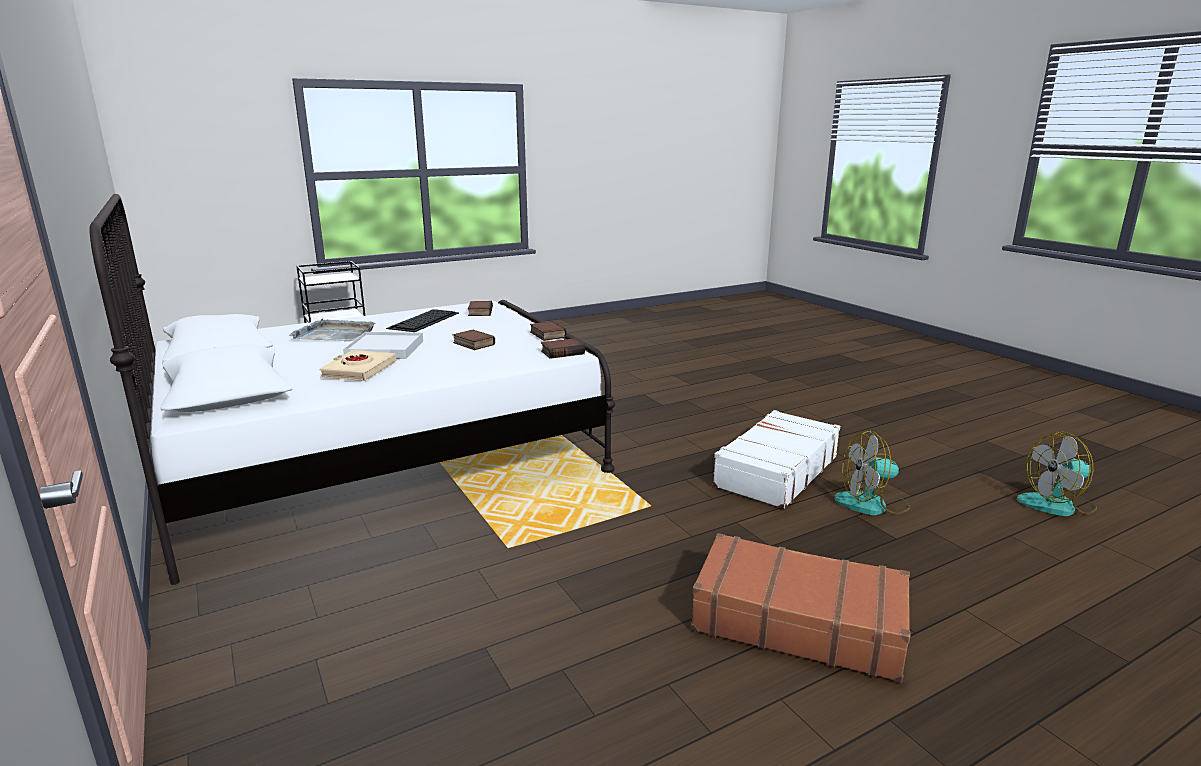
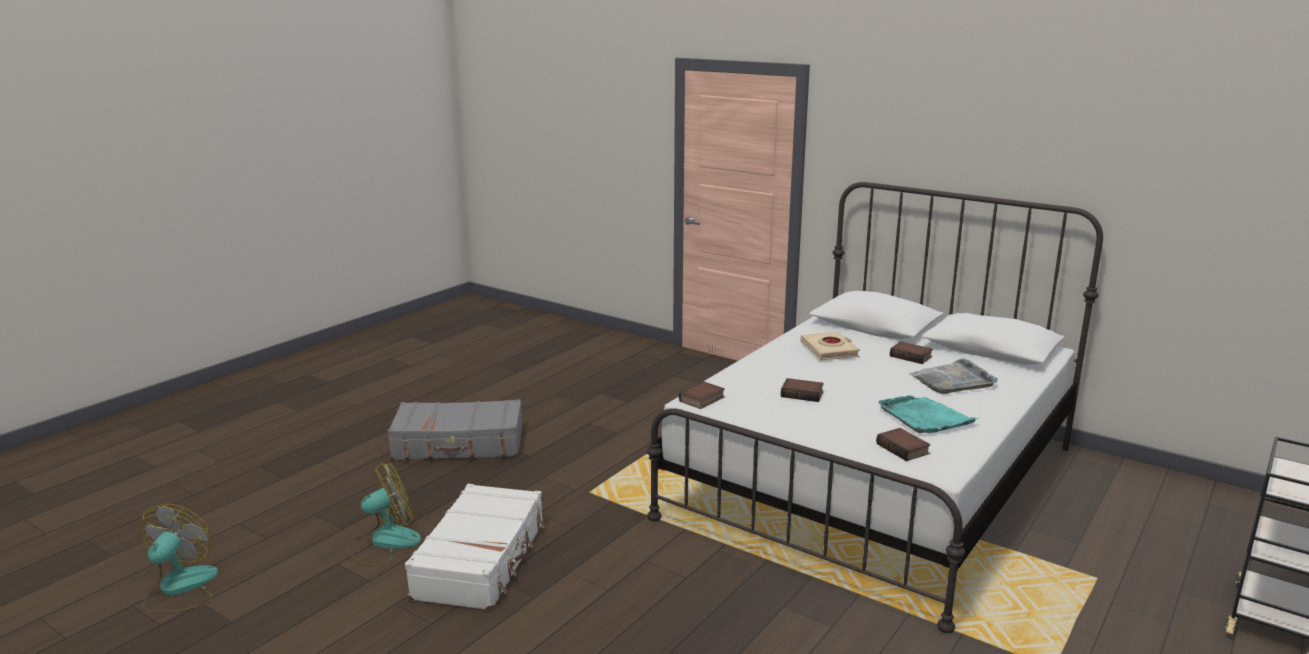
camera: 155 degrees right, 0 degrees up
white tray [343,332,423,359] -> none
keyboard [386,309,459,332] -> turquoise tray [879,396,978,433]
book [530,321,567,341] -> book moved to [890,341,933,364]
brown suitcase [691,533,910,683] -> grey suitcase [388,399,522,460]
fan [1017,432,1097,516] -> fan turned 45 degrees counterclockwise [139,504,218,613]

